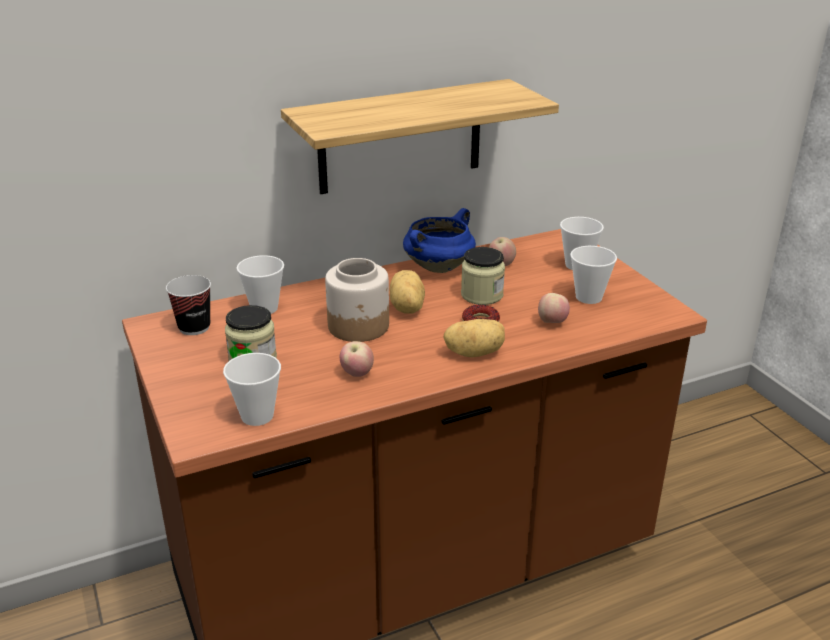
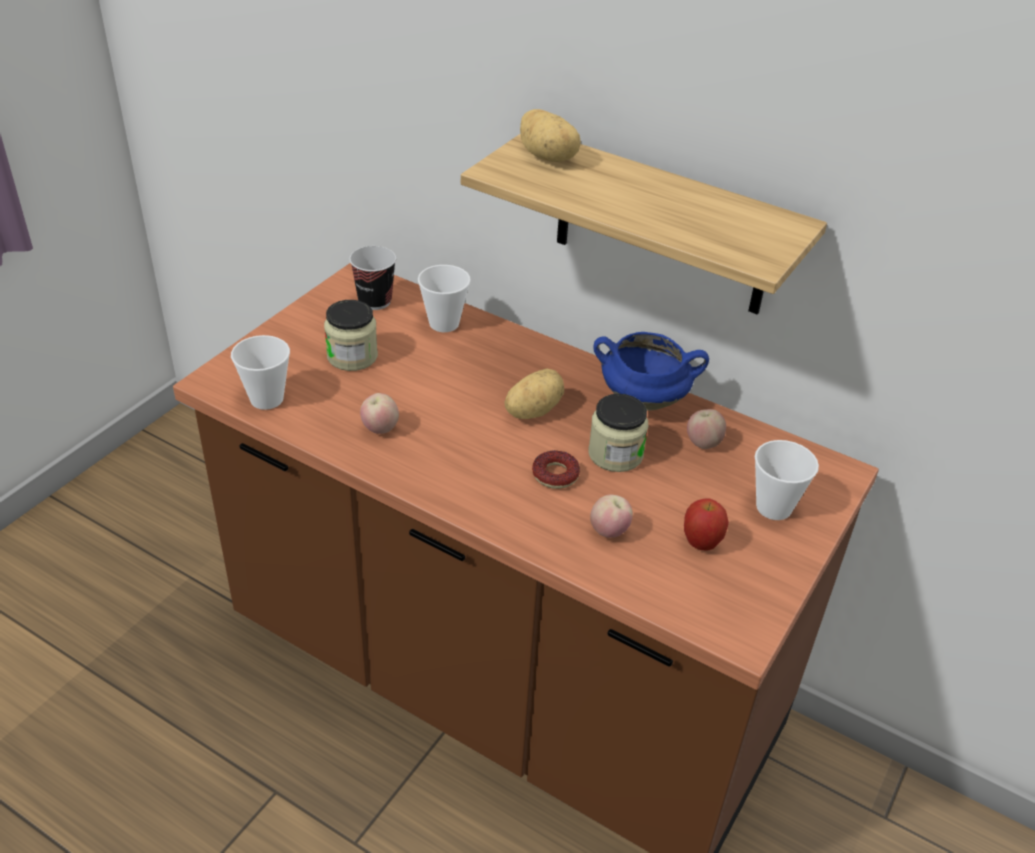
camera: 55 degrees right, 10 degrees up
jar [325,258,389,342] -> none
potato [443,319,505,358] -> potato moved to [520,109,581,162]
cup [570,246,617,304] -> apple [684,499,729,551]

